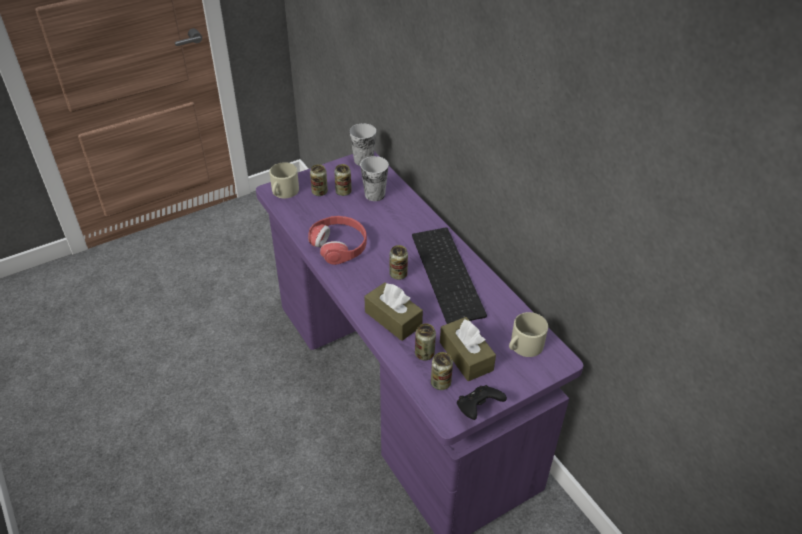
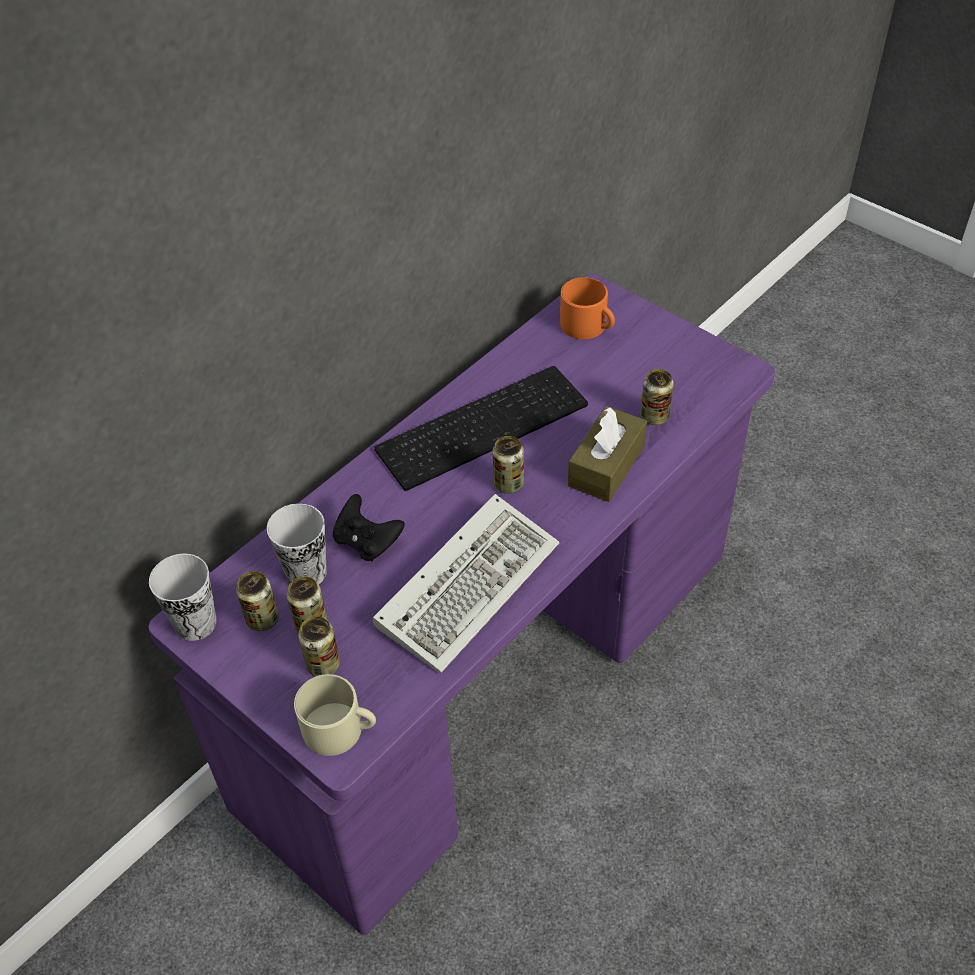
camera: 105 degrees left, 5 degrees up
red headphones [308,216,367,265] -> keyboard [373,494,559,673]
can [431,352,453,390] -> can moved to [236,571,279,631]
brown tissue box [440,317,496,381] -> none
black game controller [457,385,507,420] -> black game controller moved to [333,494,405,561]
beige mug [509,312,548,357] -> orange mug [560,277,615,339]

